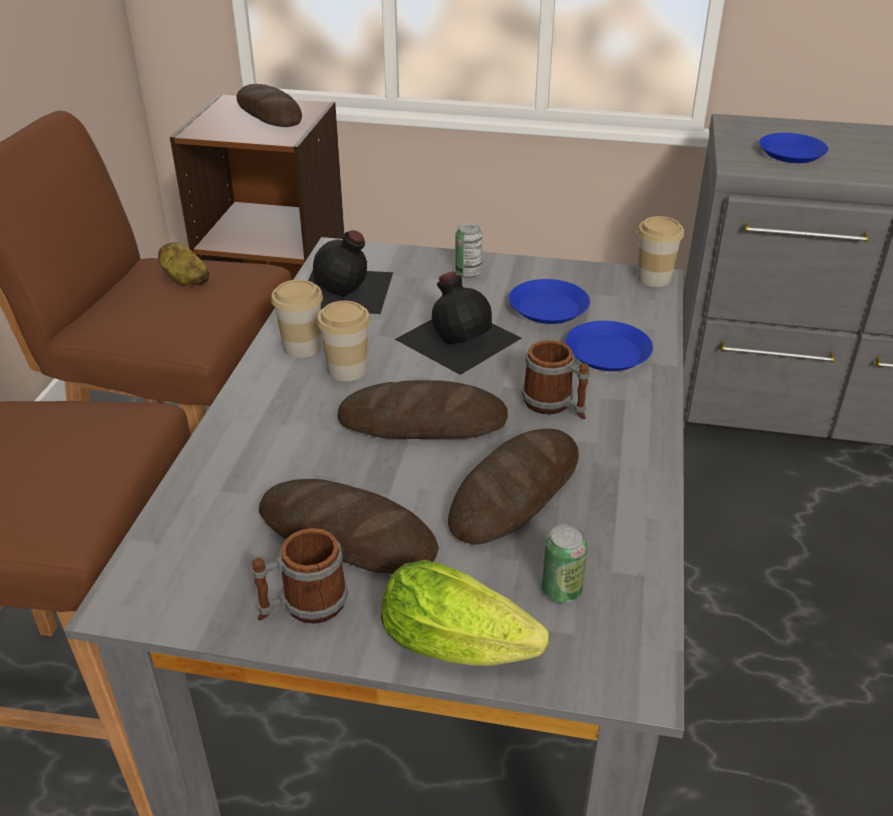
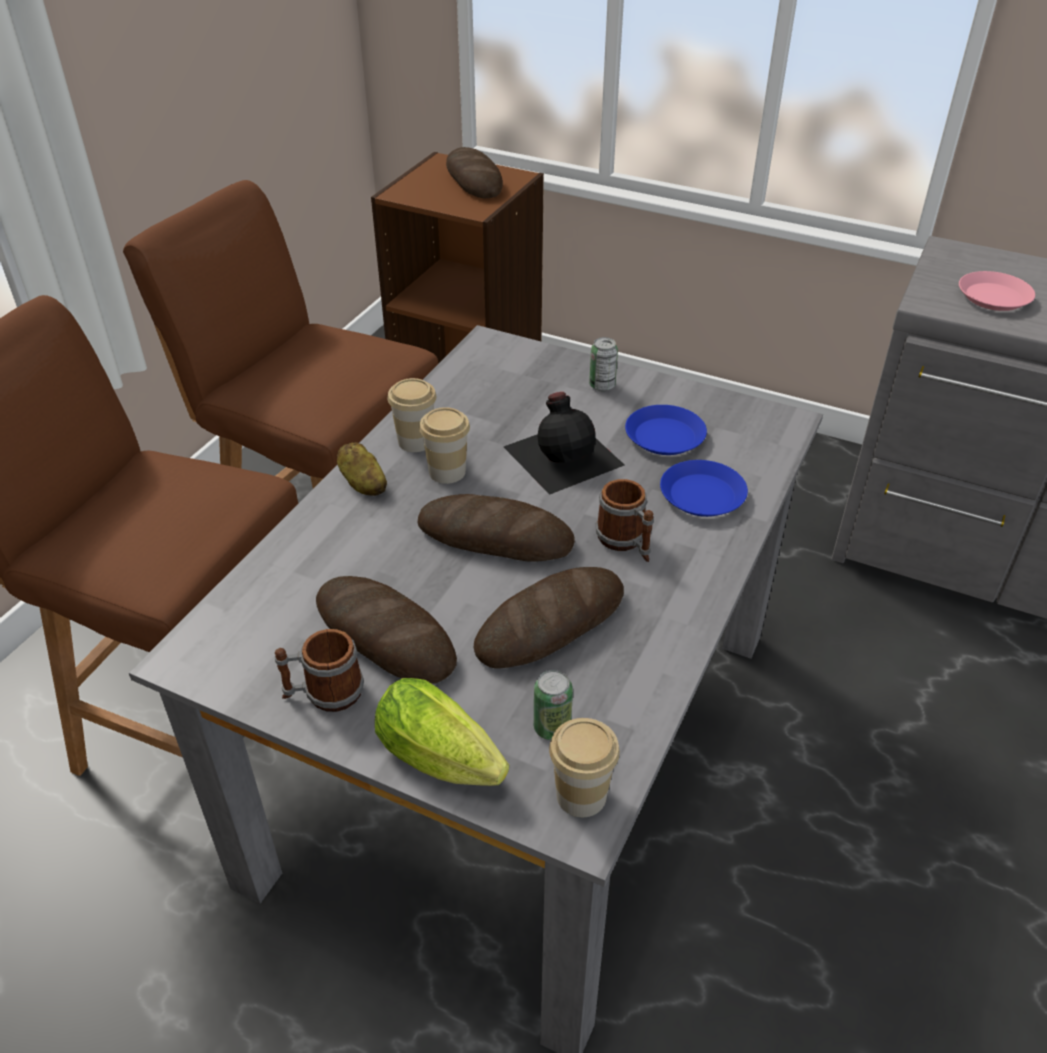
camera: 15 degrees right, 5 degrees up
potato [158,242,209,286] -> potato moved to [337,442,387,496]
black bottle [308,230,393,314] -> none
cup [637,216,684,287] -> cup moved to [549,718,620,817]
blue plate [759,133,828,163] -> pink plate [959,271,1035,311]

